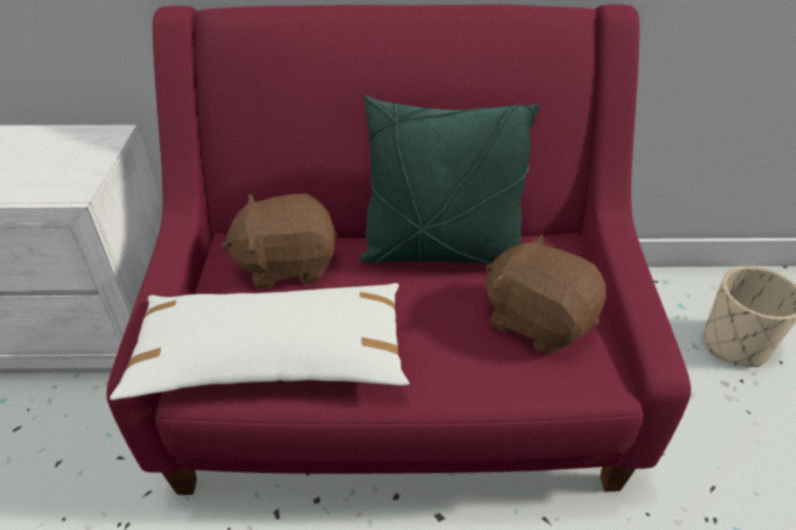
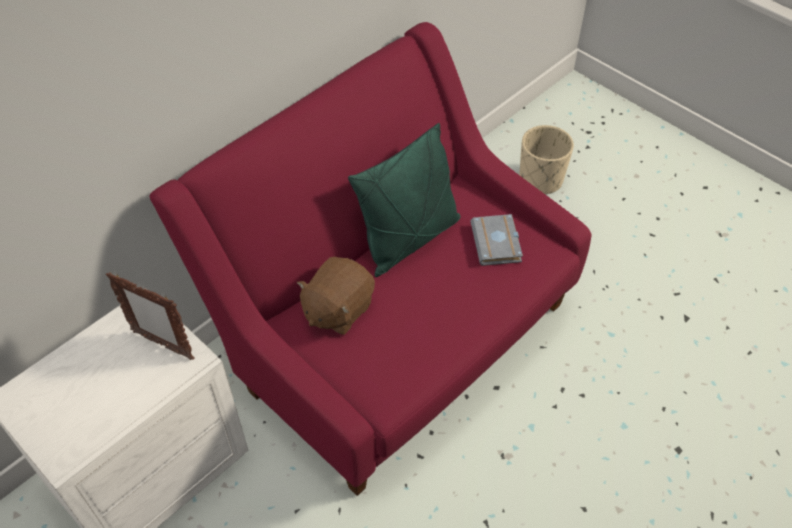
camera: 45 degrees left, 10 degrees up
white pillow [110,283,409,400] -> none
brown plush toy [486,234,606,354] -> grey book [470,214,523,266]
none -> picture frame [106,272,194,360]

